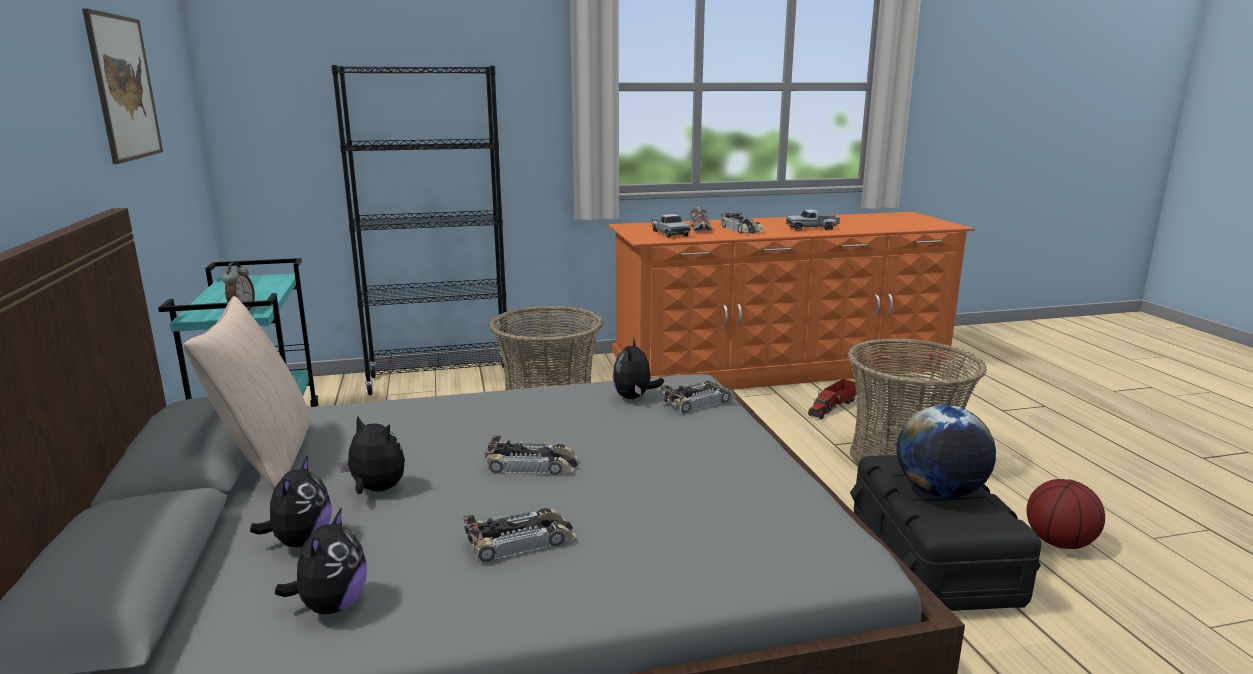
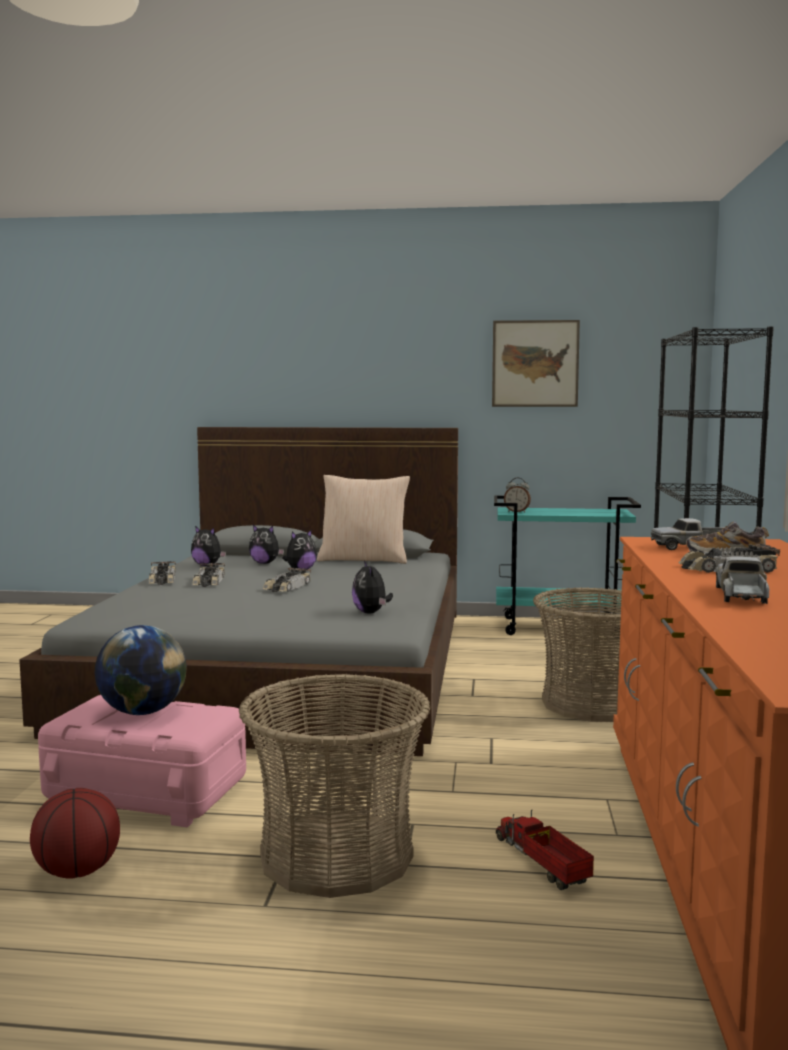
camera: 110 degrees right, 10 degrees down
plush toy [613,338,664,399] -> plush toy turned 135 degrees counterclockwise [352,561,393,613]
toy car [661,381,736,413] -> toy car moved to [149,561,176,585]
black storage box [850,455,1041,611] -> pink storage box [38,695,246,828]

